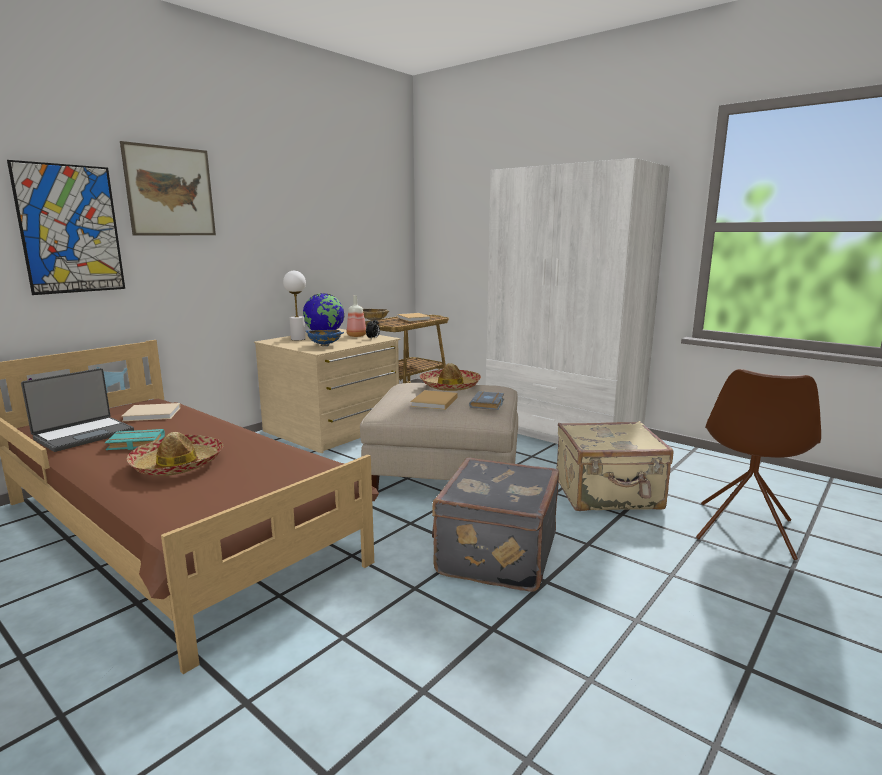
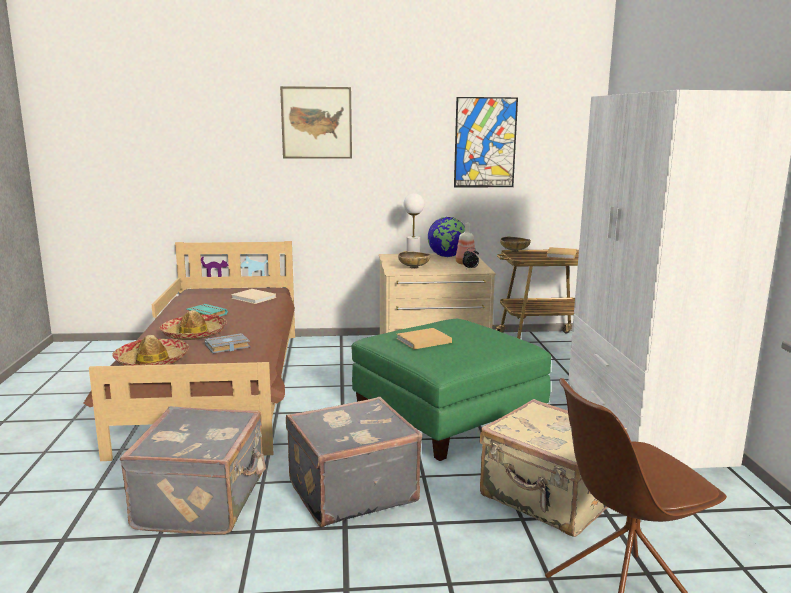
camera: 45 degrees right, 0 degrees up
picture [7,160,125,295] -> picture moved to [454,97,518,187]
laptop [21,368,134,452] -> none
blue bowl [305,330,344,346] -> beige bowl [398,251,430,269]
beige ottoman [360,383,518,491] -> green ottoman [352,319,551,461]
hat [420,363,481,391] -> hat moved to [112,335,189,366]
grey book [469,391,504,410] -> grey book moved to [205,333,250,353]
none -> grey suitcase [120,406,266,535]

